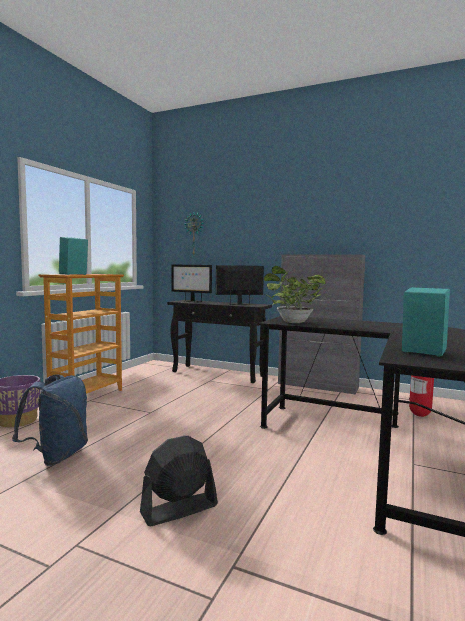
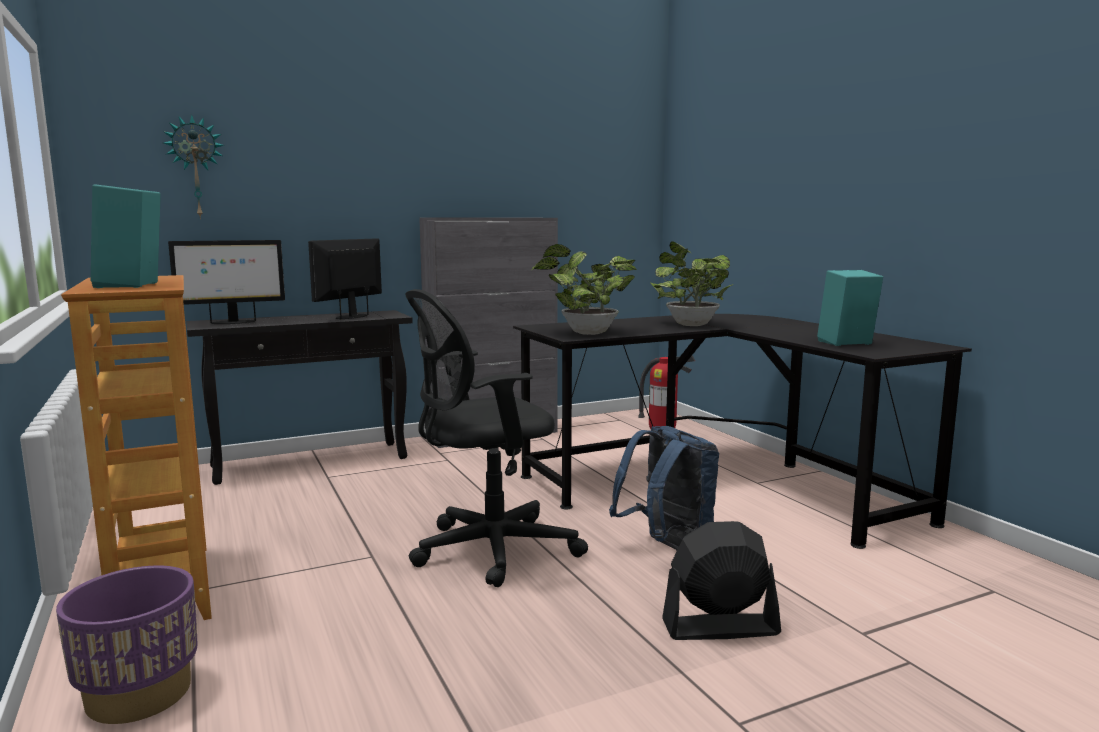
camera: 50 degrees left, 5 degrees up
blue backpack [12,374,88,466] -> blue backpack moved to [609,426,719,551]
black fan [140,436,218,526] -> black fan turned 75 degrees clockwise [662,521,781,640]
none -> black office chair [405,289,588,587]
none -> potted plant [650,241,733,326]

